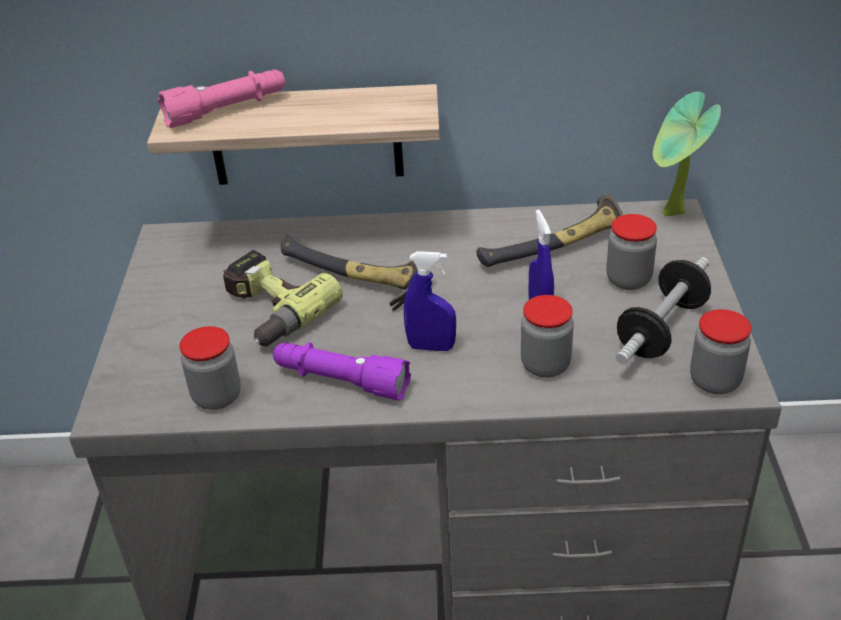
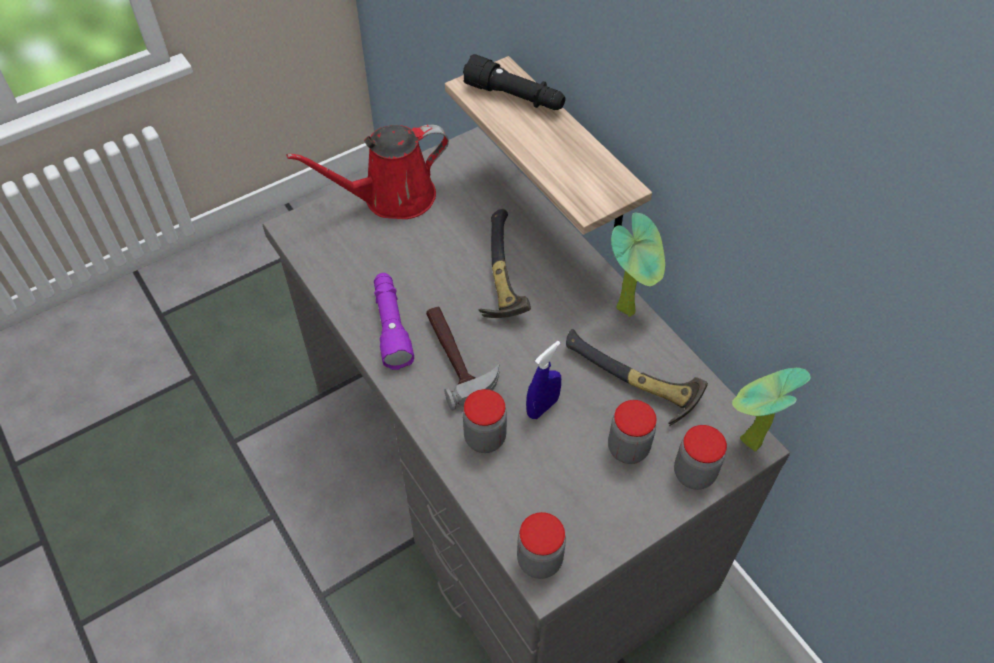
camera: 55 degrees right, 15 degrees up
pink flashlight [158,69,285,128] -> black flashlight [463,54,566,110]
jar [179,326,241,410] -> jar moved to [674,425,727,490]
power drill [223,250,343,347] -> none
blue spray bottle [404,251,456,351] -> hammer [426,307,499,411]
dumbbell [616,257,711,365] -> none
none -> red watering can [286,124,449,219]
none -> potted plant [611,213,665,317]

